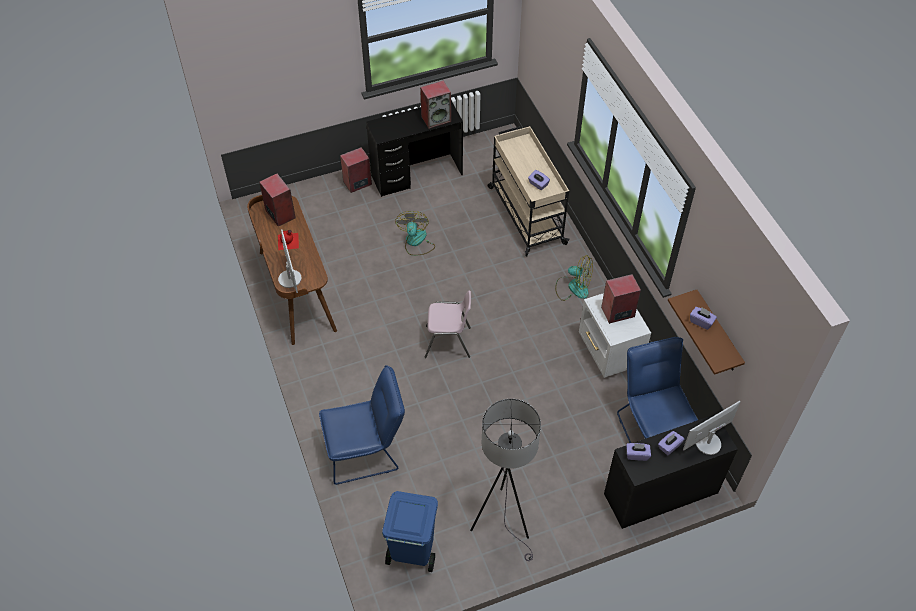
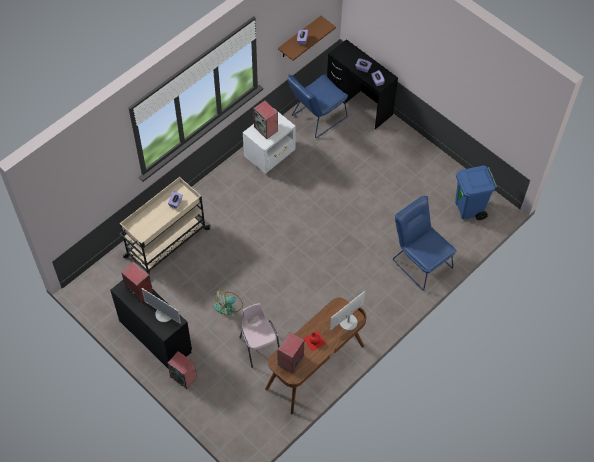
camera: 115 degrees left, 5 degrees up
pink chair [425,291,471,358] -> pink chair moved to [239,303,279,368]
grey floor lamp [470,399,541,561] -> none
fan [555,255,593,301] -> none
monitor [683,401,740,455] -> monitor moved to [141,288,181,324]

